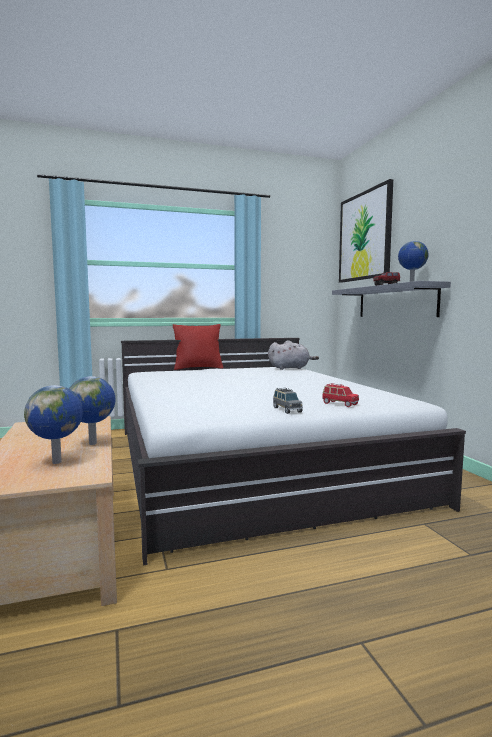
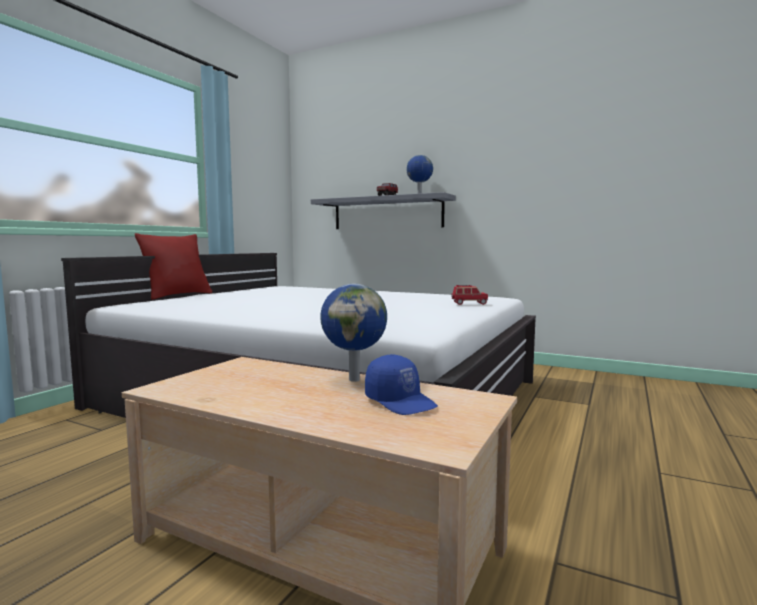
camera: 45 degrees left, 0 degrees up
globe [24,385,83,464] -> blue cap [365,354,438,415]
grey plush toy [268,340,319,370] -> none
grey toy car [273,388,303,414] -> none
picture [339,179,393,283] -> none

